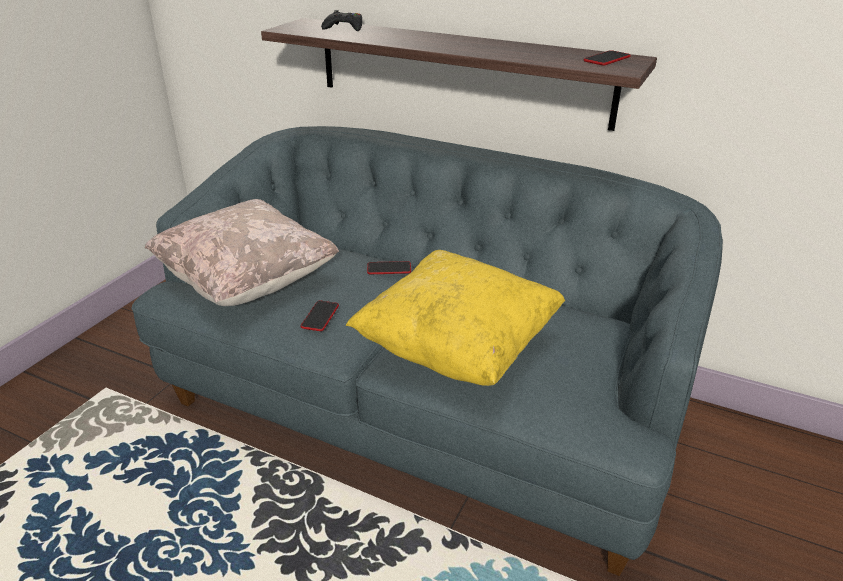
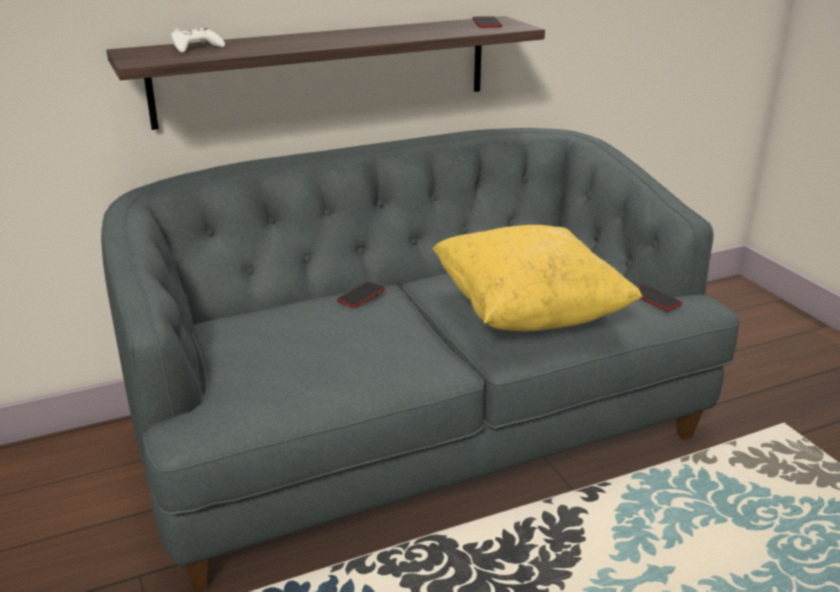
camera: 50 degrees left, 5 degrees down
beige pillow [145,199,339,306] -> none
phone [301,300,339,331] -> phone moved to [637,285,682,311]
black game controller [321,10,362,31] -> white game controller [171,28,225,53]

